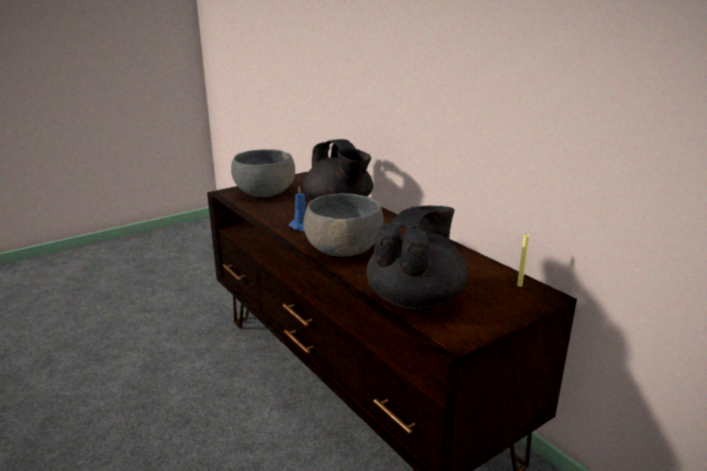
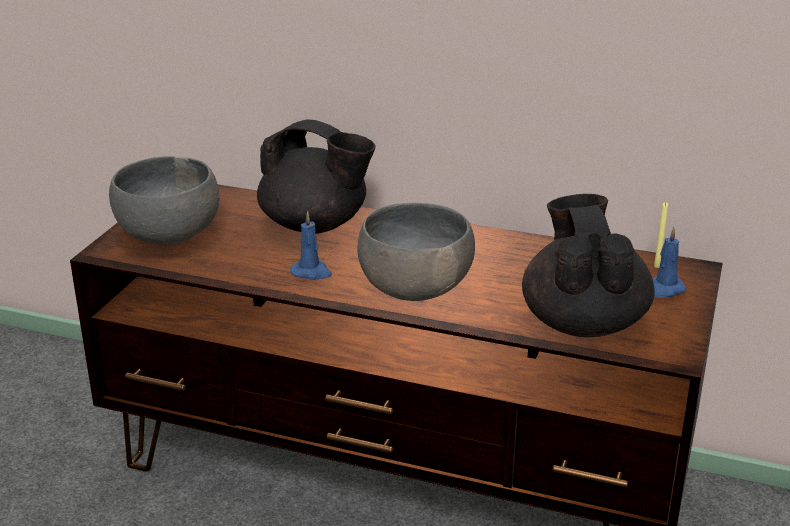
camera: 35 degrees left, 5 degrees up
none -> blue candle [652,227,686,298]

